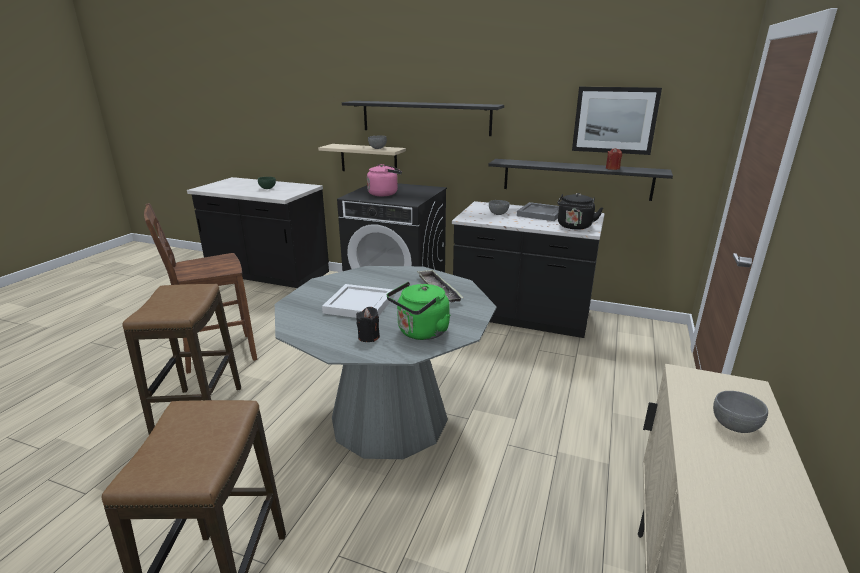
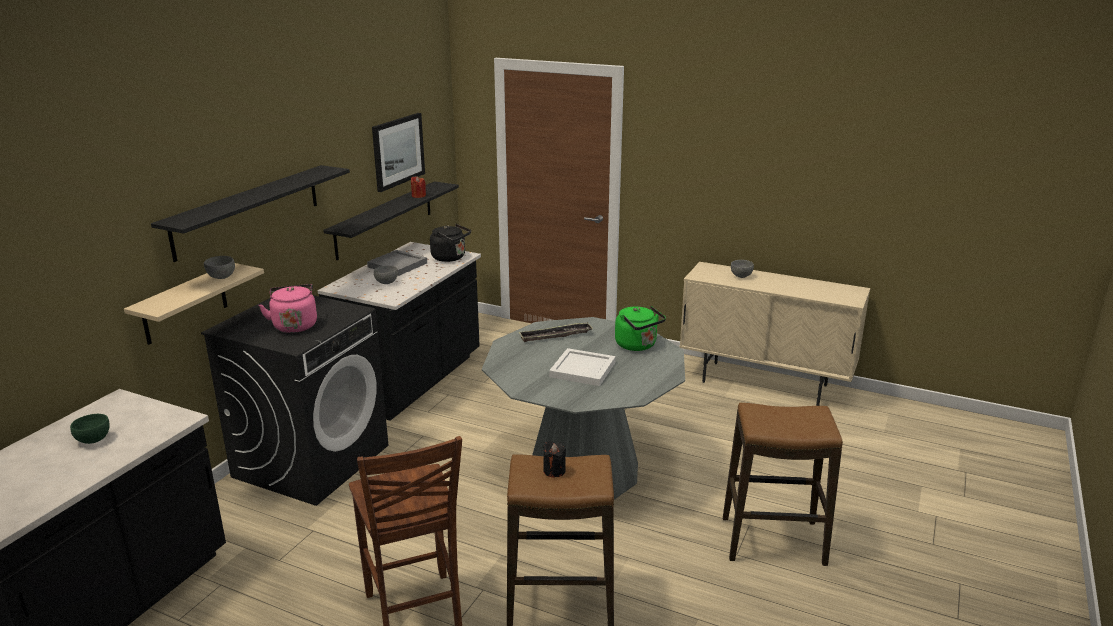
camera: 85 degrees left, 0 degrees up
black candle [356,307,380,342] -> black candle moved to [543,441,566,477]

